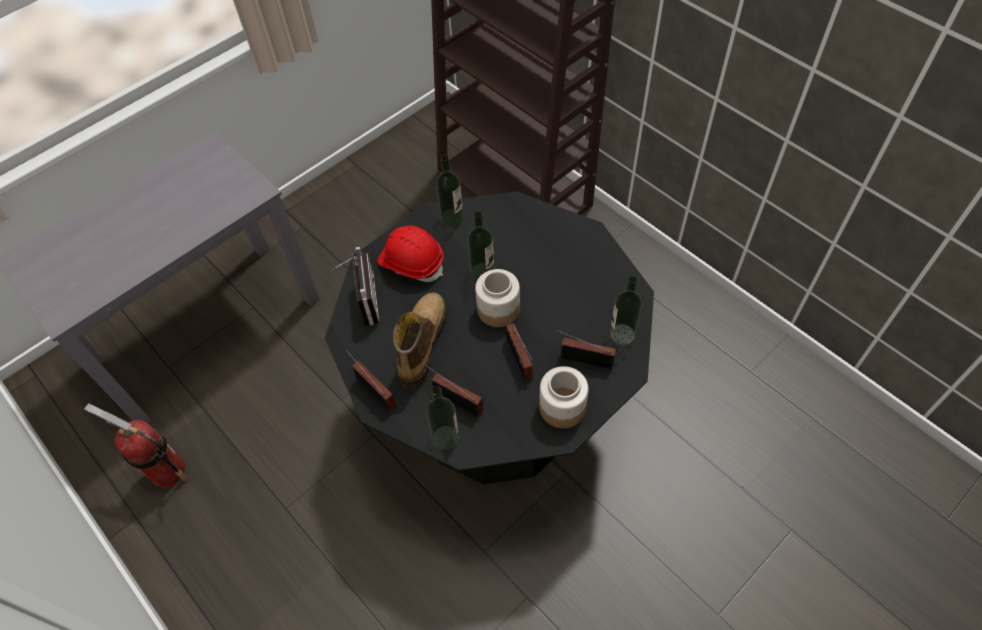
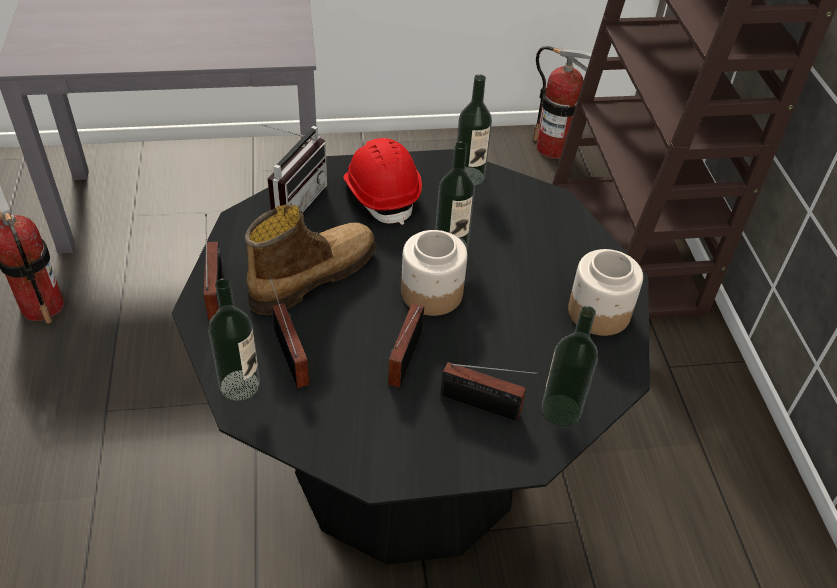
camera: 30 degrees right, 10 degrees down
jar [539,366,589,428] -> jar moved to [568,249,643,336]
radio [556,330,616,370] -> radio turned 150 degrees clockwise [440,362,540,423]
none -> fire extinguisher [533,46,592,159]

